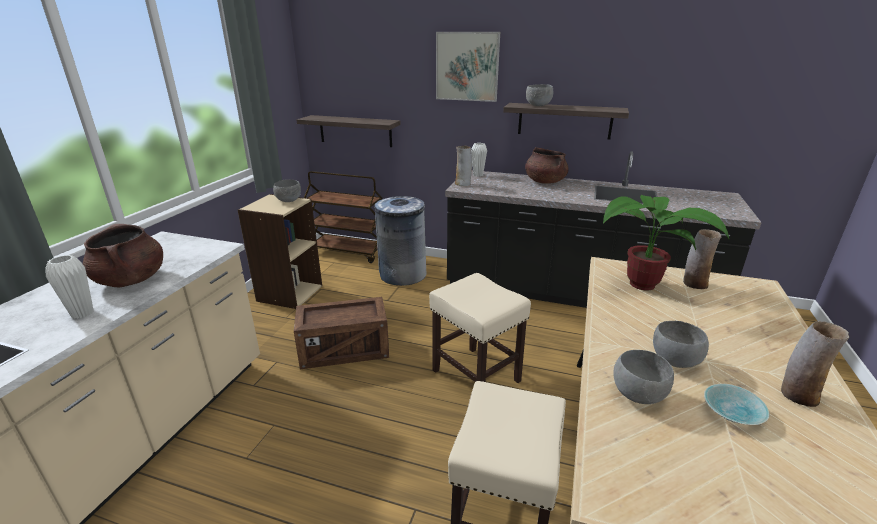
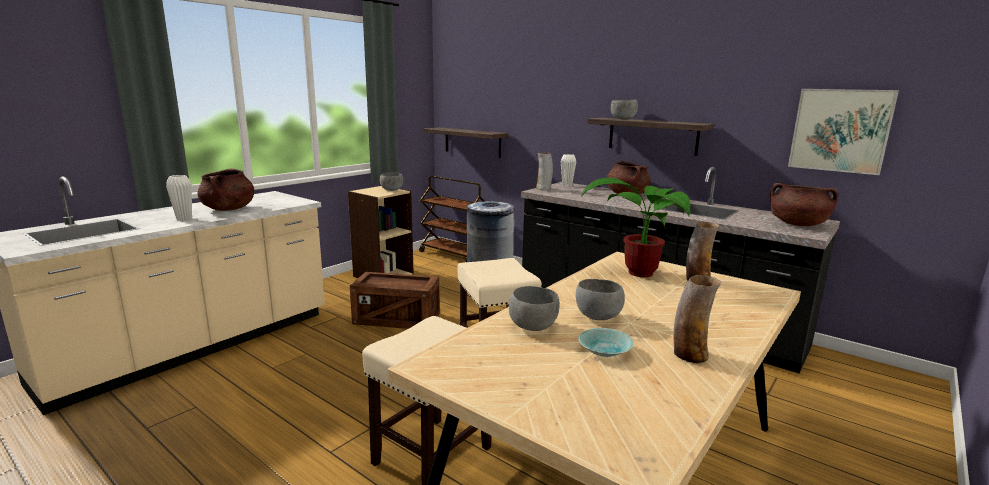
camera: 20 degrees right, 10 degrees down
picture [436,32,500,102] -> picture moved to [788,89,899,175]
none -> brown cooking pot [770,183,838,226]

